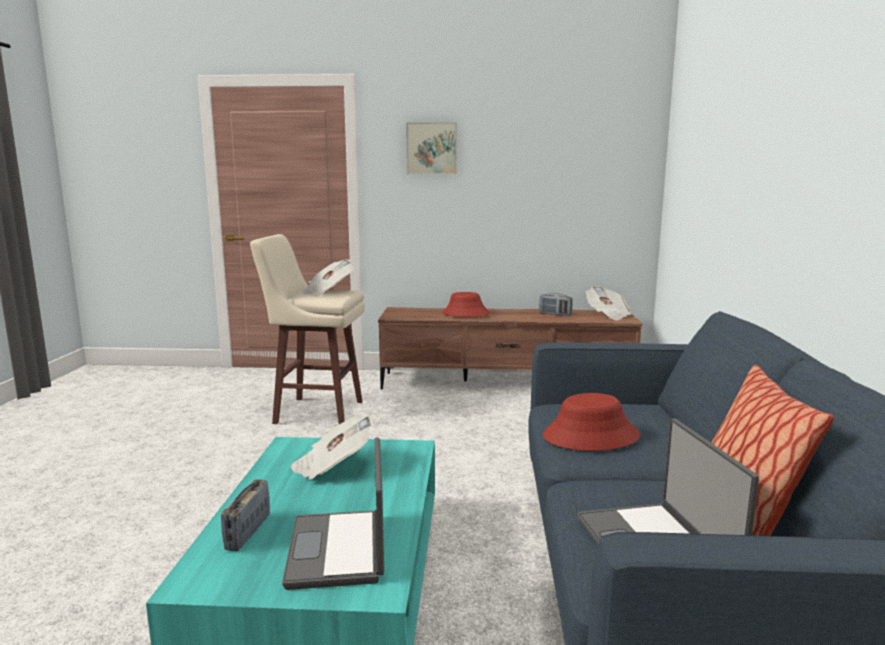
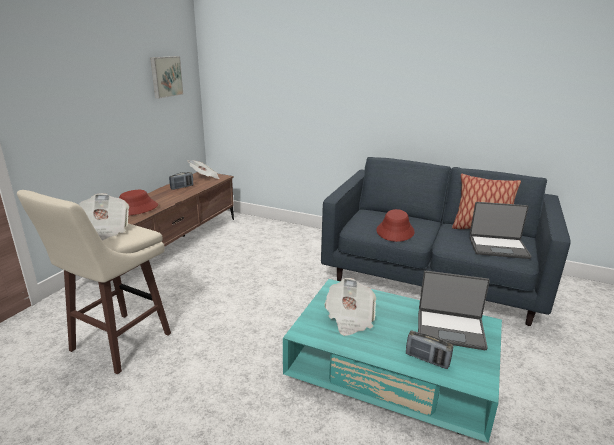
camera: 70 degrees left, 10 degrees up
picture [406,122,457,174] -> picture moved to [150,56,184,99]

